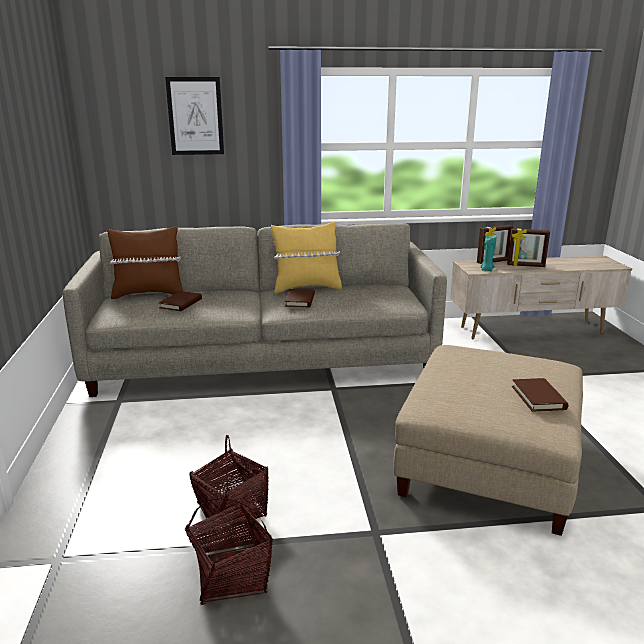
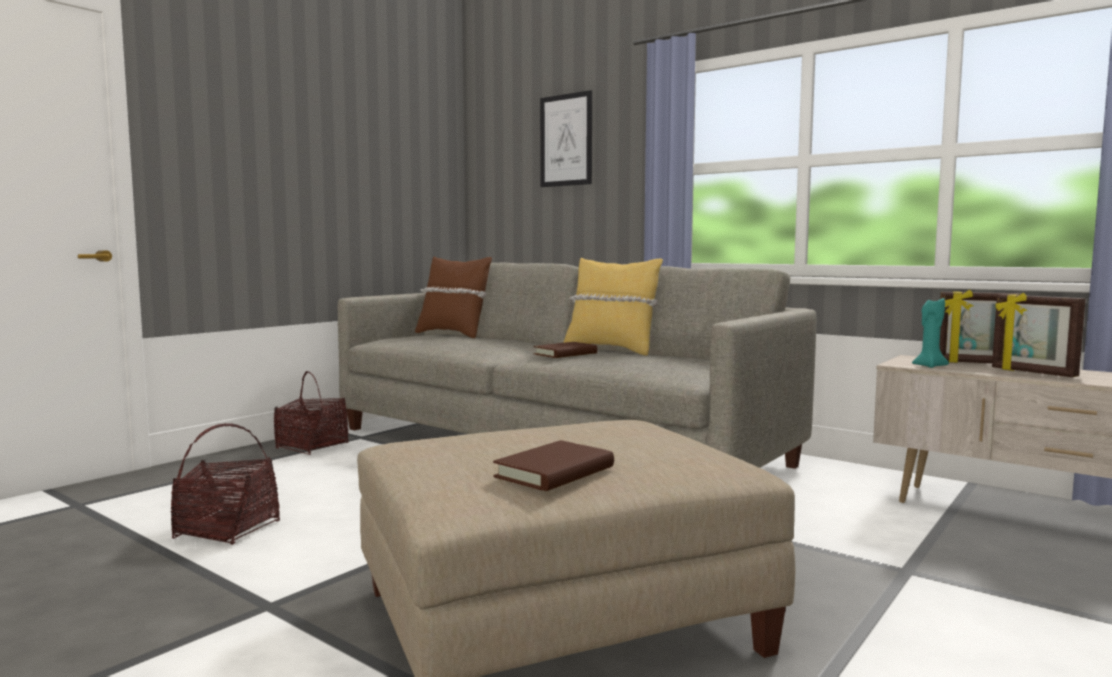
camera: 45 degrees right, 15 degrees down
brown book [159,291,202,311] -> none
basket [185,498,273,605] -> basket moved to [274,371,349,455]

